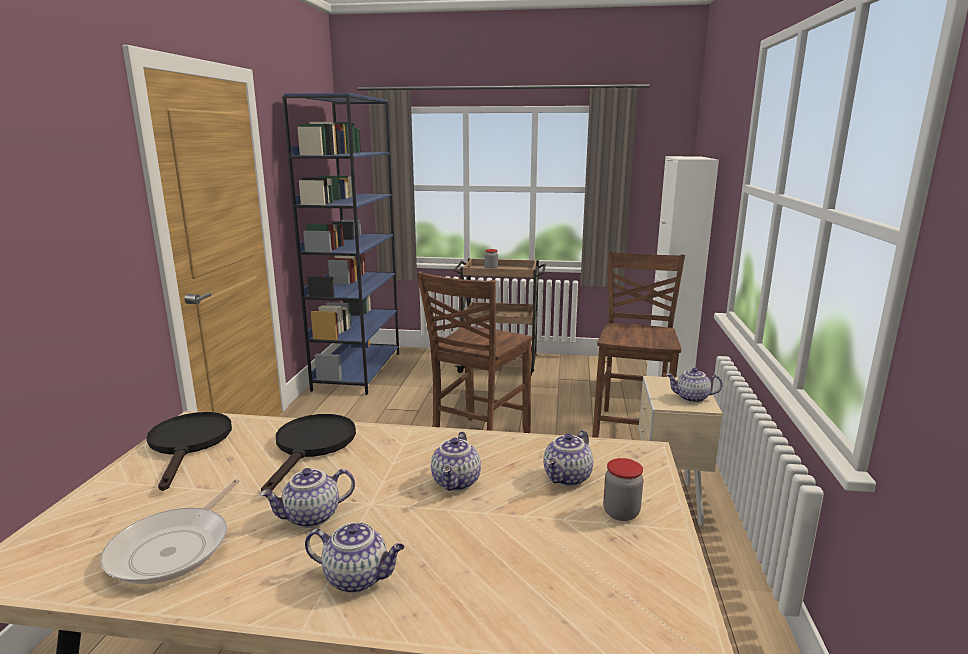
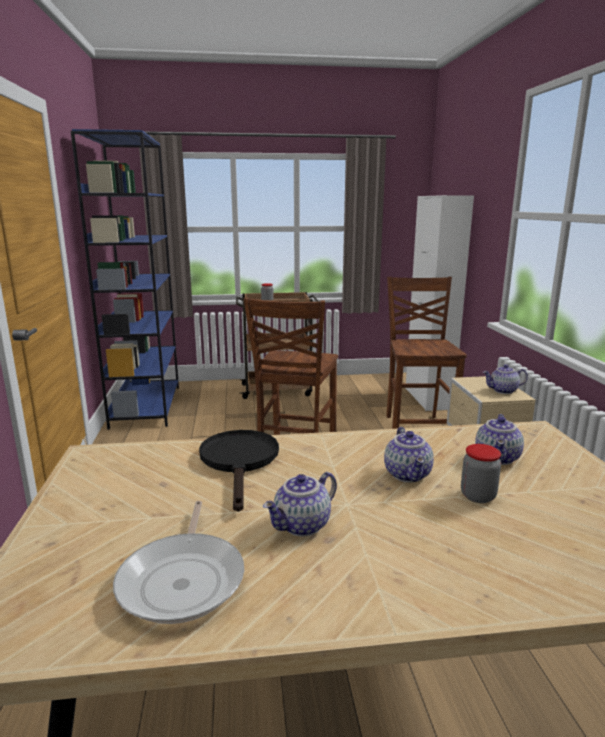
camera: 15 degrees left, 0 degrees up
black frying pan [147,412,232,491] -> none
teapot [305,522,405,593] -> none
jar [603,458,643,521] -> jar moved to [461,444,501,503]

